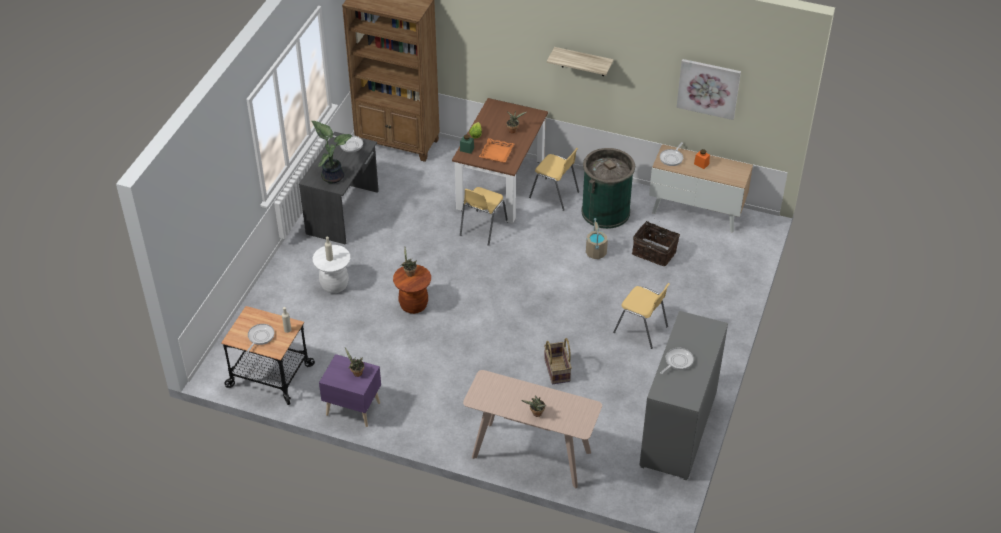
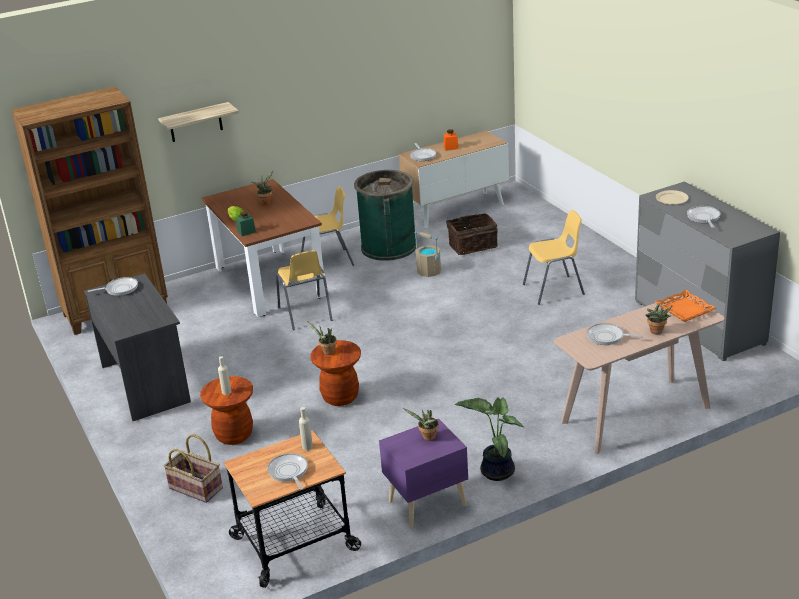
camera: 45 degrees left, 15 degrees down
potted plant [311,121,353,183] -> potted plant moved to [455,397,524,481]
white stool [313,245,350,293] -> brown stool [200,376,253,445]
orange tray [479,138,514,163] -> orange tray moved to [655,290,716,322]
basket [544,338,572,384] -> basket moved to [164,434,223,503]
shelf [547,47,613,76] -> shelf moved to [158,102,239,142]
picture [676,59,741,120] -> none
none -> frying pan [587,323,643,345]
none -> beige plate [656,190,689,205]

